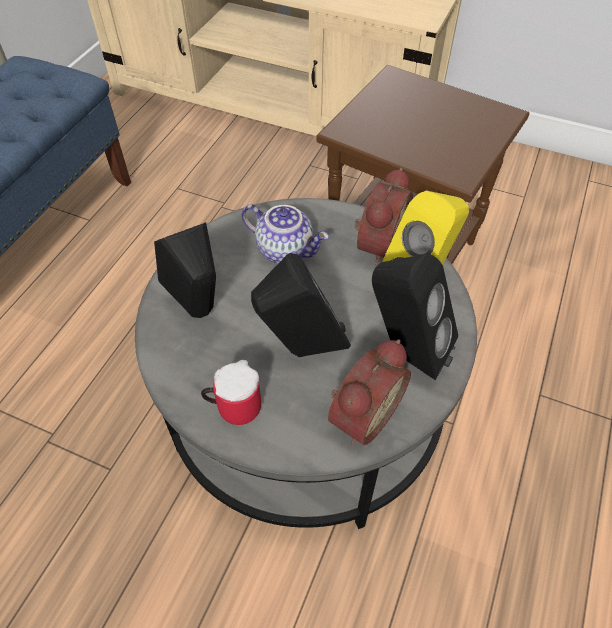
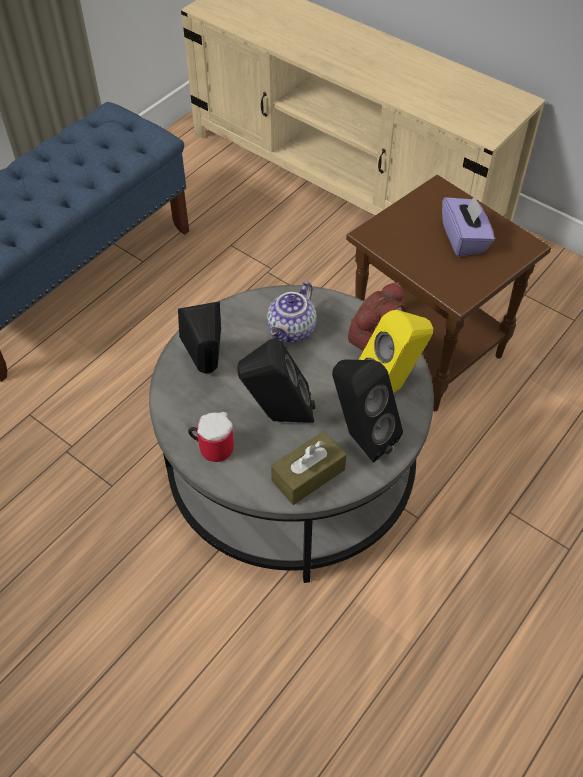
camera: 15 degrees right, 0 degrees up
teapot [241,204,329,263] -> teapot turned 75 degrees clockwise [267,282,317,343]
alarm clock [328,339,411,445] -> brown tissue box [271,431,346,505]
none -> purple tissue box [442,195,495,257]

